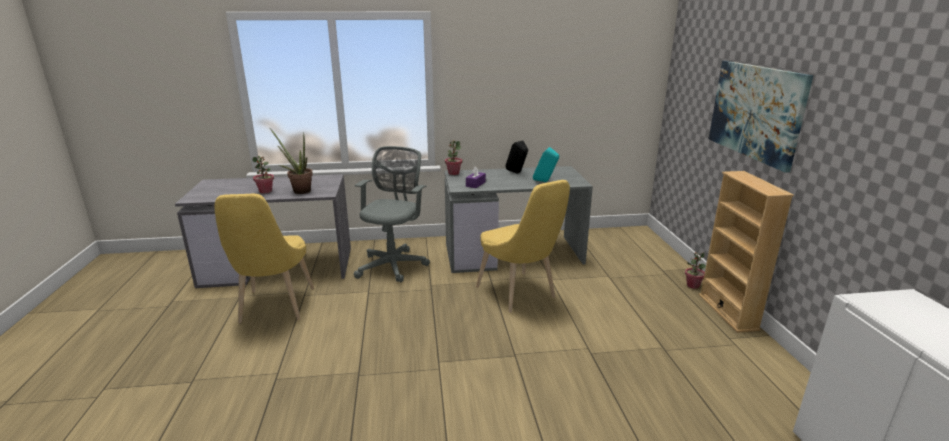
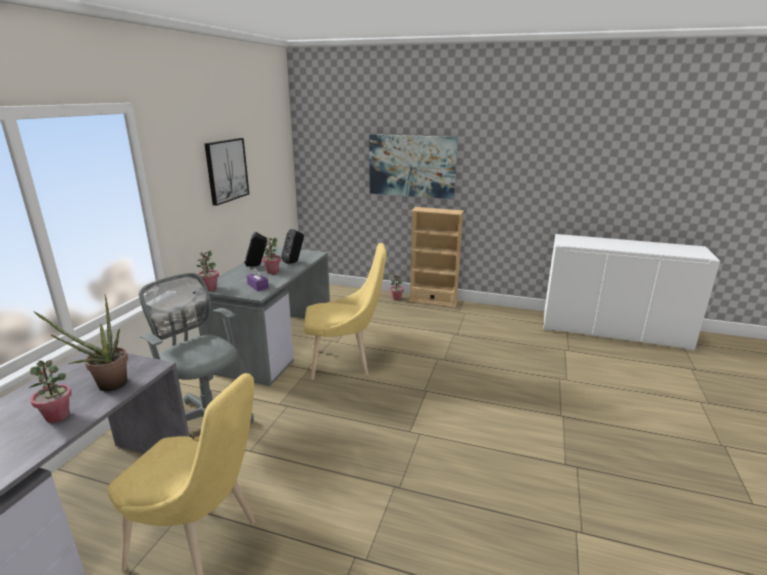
camera: 65 degrees left, 0 degrees up
turquoise speaker [533,147,559,182] -> black speaker [281,229,304,264]
none -> picture [205,138,249,206]
none -> potted plant [262,238,281,274]

